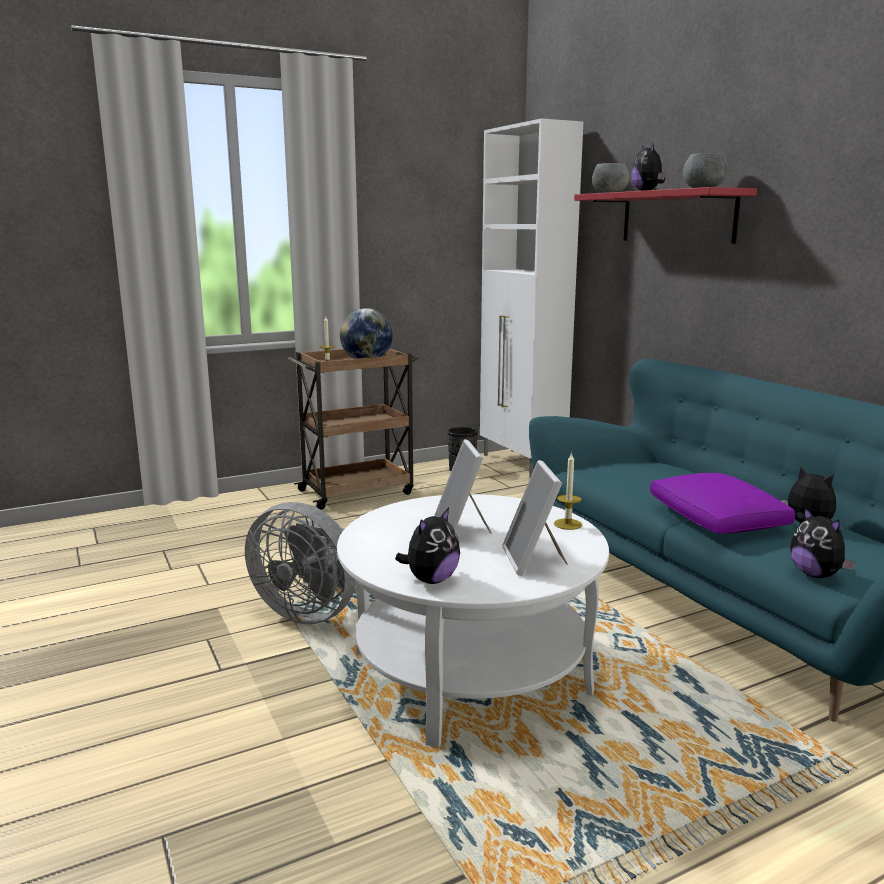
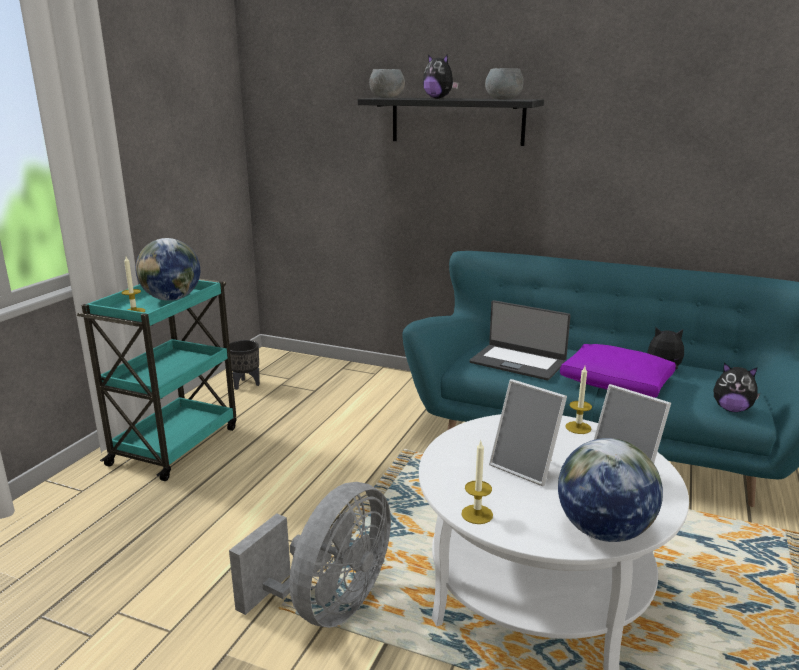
camera: 40 degrees left, 5 degrees up
grey fan [245,502,355,624] -> grey fan turned 45 degrees counterclockwise [229,482,391,628]
brown cart [288,348,419,510] -> turquoise cart [77,279,237,481]
plush toy [395,508,460,584] -> globe [558,438,663,542]
white cabinet [480,118,583,478] -> none
red shelf [574,187,757,244] -> black shelf [358,97,544,146]
none -> candle [461,441,493,524]
none -> laptop [469,300,571,380]

